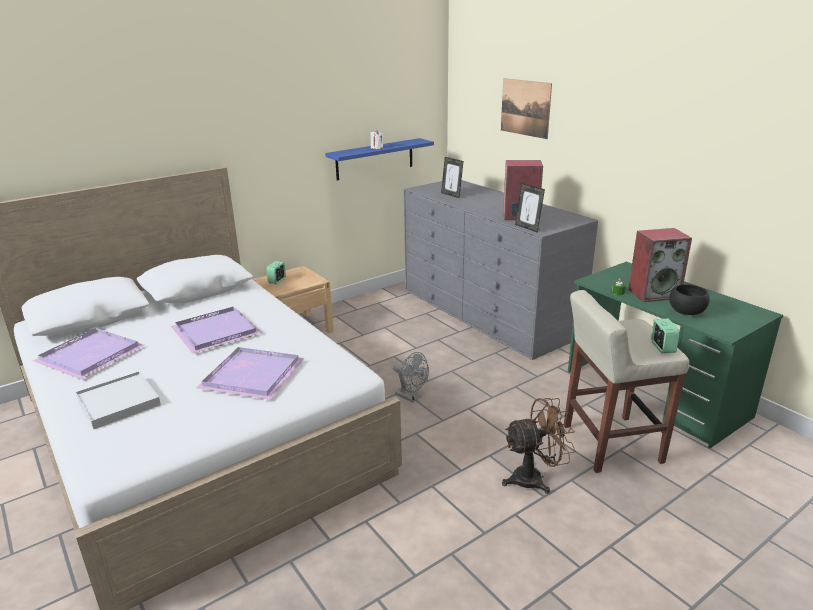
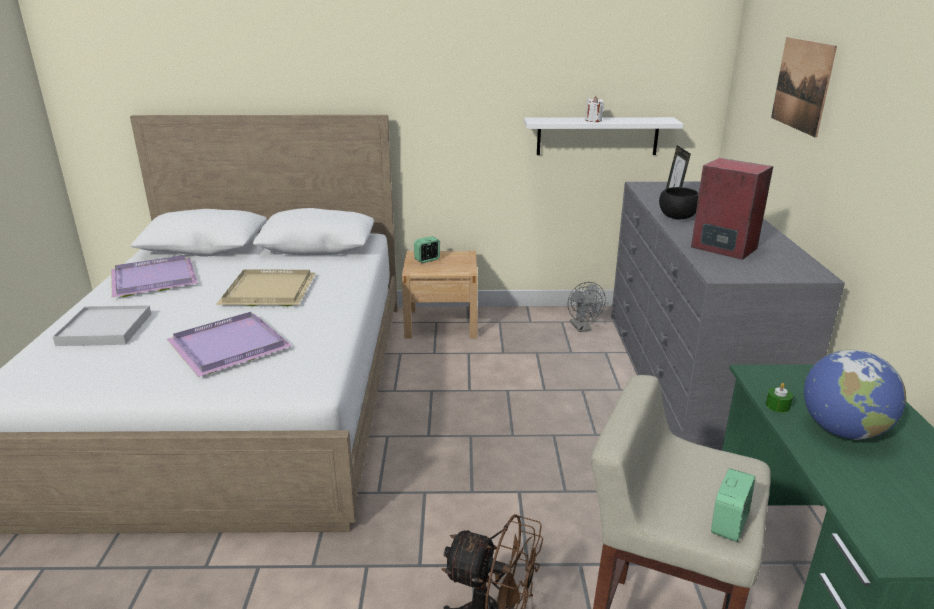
camera: 35 degrees right, 0 degrees up
purple tray [171,307,262,354] -> beige tray [216,270,316,306]
blue shelf [325,138,434,181] -> white shelf [524,117,684,155]
grey fan [393,352,429,403] -> grey fan moved to [568,282,606,332]
picture frame [515,183,545,233] -> none
speaker [628,228,692,302] -> globe [804,350,906,440]
black bowl [669,284,710,315] -> black bowl moved to [659,187,699,219]

